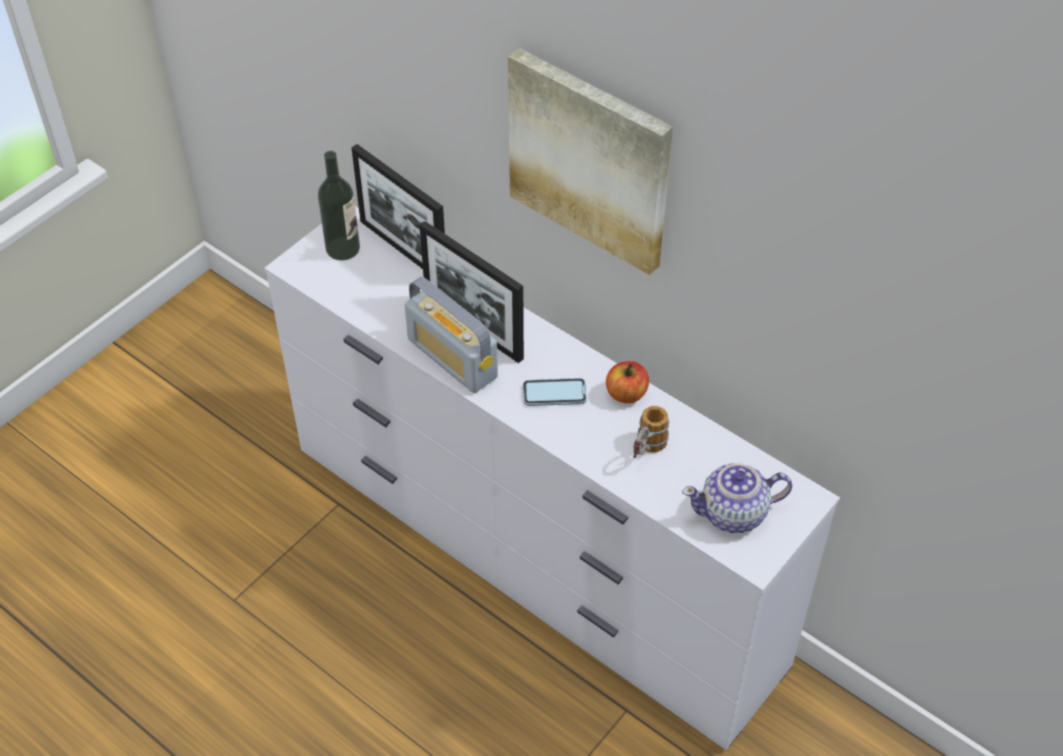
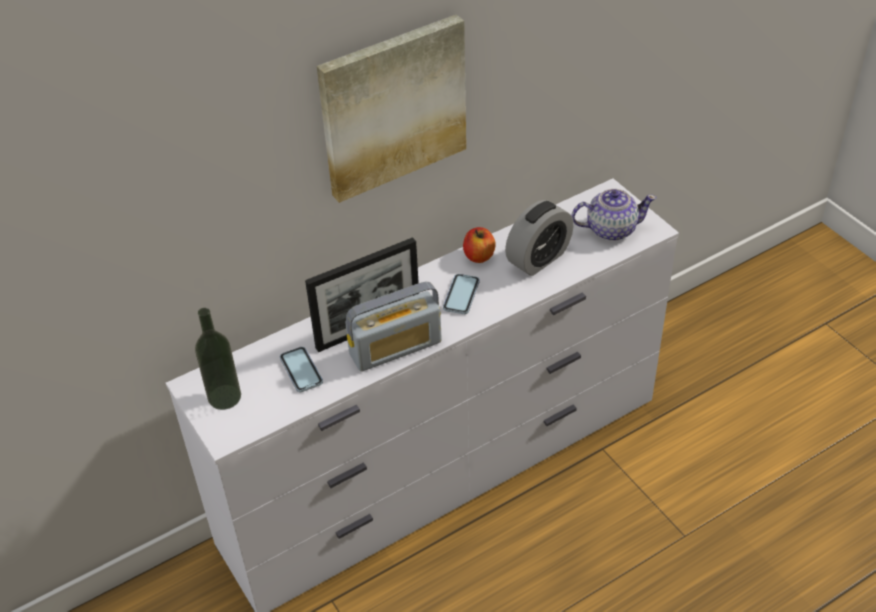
camera: 70 degrees left, 5 degrees down
picture frame [351,144,445,269] -> none
mug [633,406,669,458] -> alarm clock [505,200,573,276]
teapot [682,463,792,533] -> teapot turned 105 degrees counterclockwise [572,189,657,241]
none -> phone [280,347,323,392]

